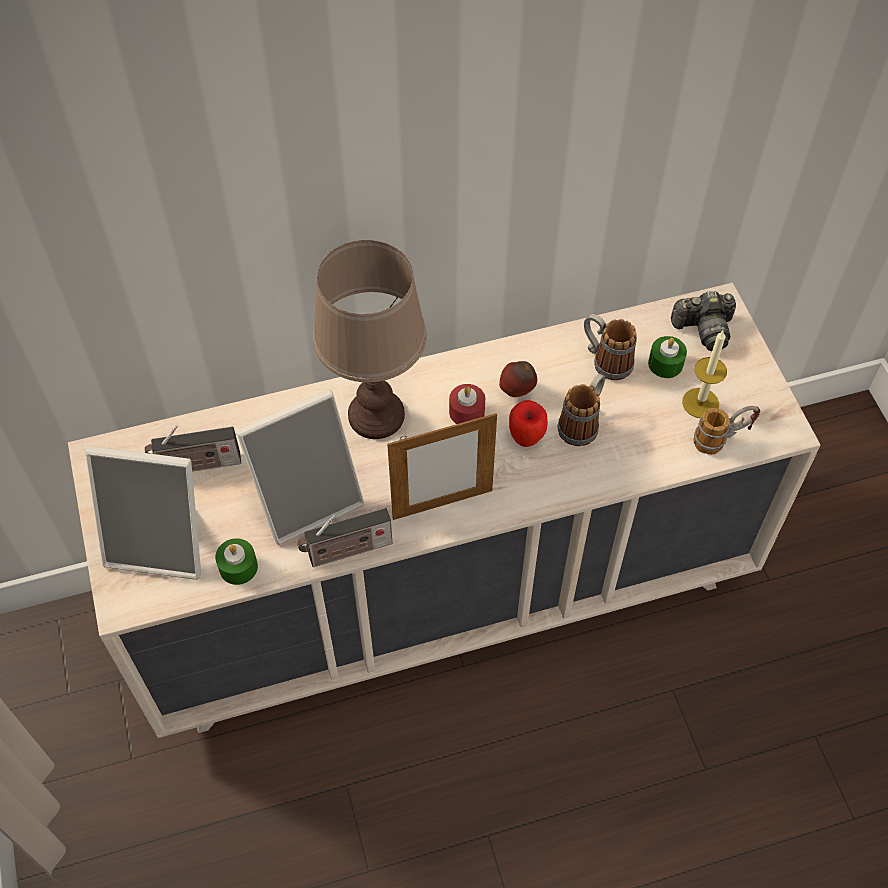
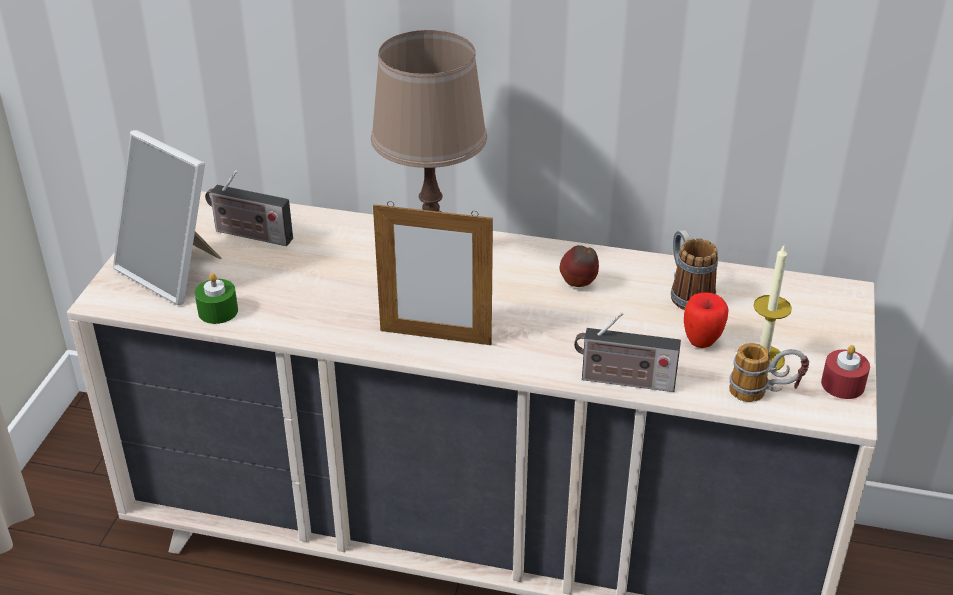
camera: 30 degrees right, 20 degrees down
picture frame [236,390,364,545] -> none
radio [297,508,392,567] -> radio moved to [574,312,681,392]
red candle [449,384,485,424] -> red candle moved to [821,345,870,399]
apple [509,400,548,447] -> apple moved to [684,293,729,348]
mug [557,373,605,446] -> none
green candle [648,336,687,378] -> none
camera [671,291,736,351] -> none

